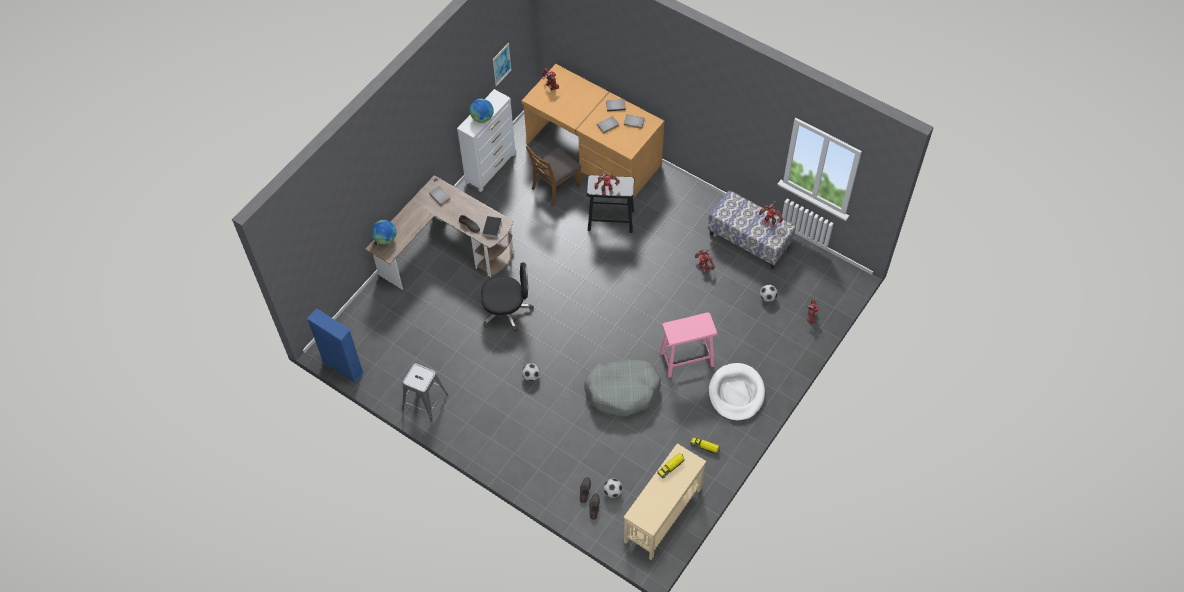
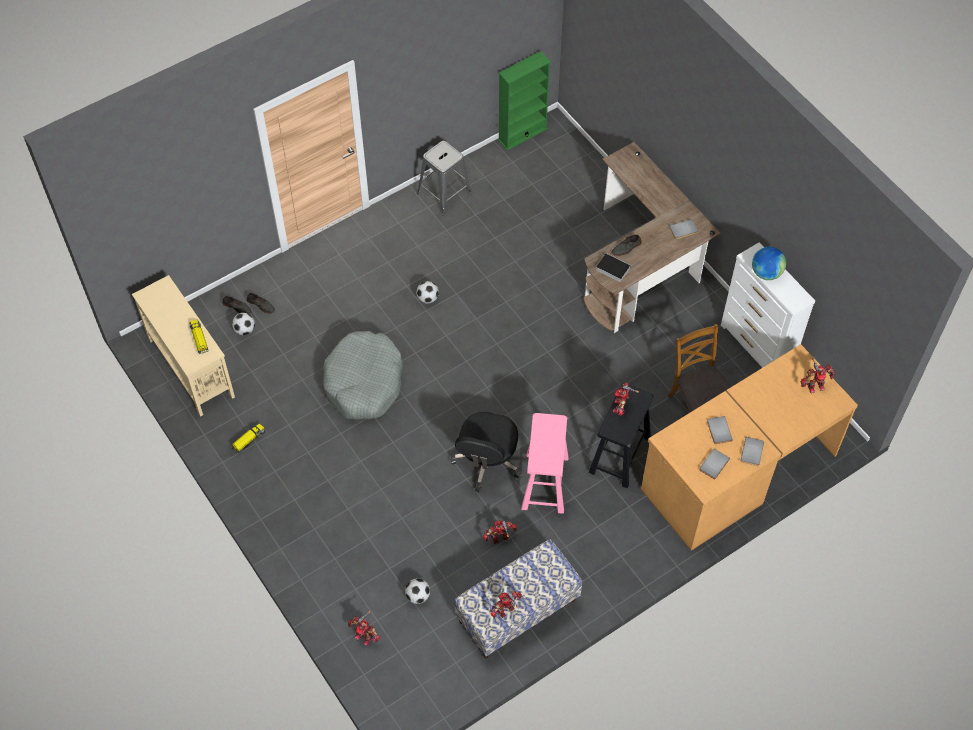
camera: 110 degrees right, 0 degrees up
blue bookcase [307,308,364,383] -> green bookcase [498,51,551,150]
globe [372,220,396,245] -> none
black office chair [481,263,534,332] -> black office chair moved to [451,412,521,492]
picture [492,43,511,86] -> none
pink stool [660,312,717,378] -> pink stool moved to [521,413,569,514]
white dog bed [709,363,765,421] -> none

